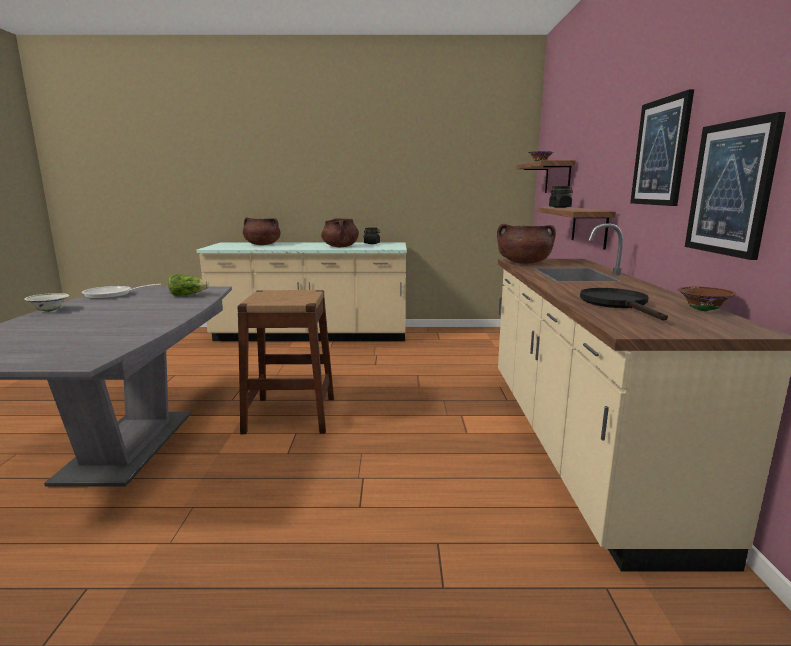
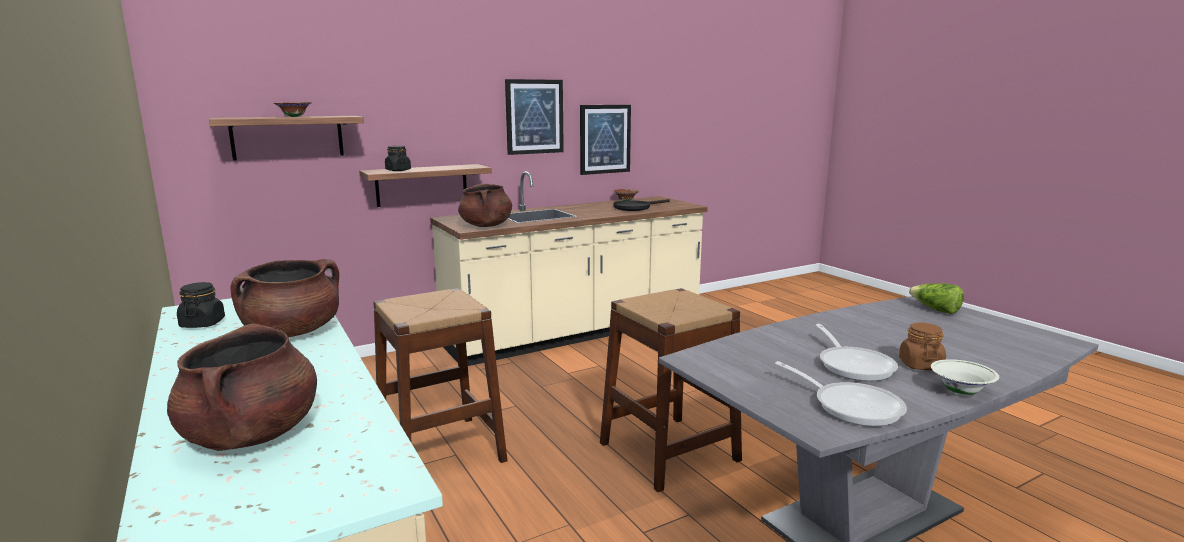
camera: 120 degrees left, 0 degrees up
lettuce [168,274,209,296] -> lettuce moved to [909,283,964,314]
none -> brown stool [373,288,508,463]
none -> frying pan [816,324,898,381]
none -> brown jar [899,322,946,370]

